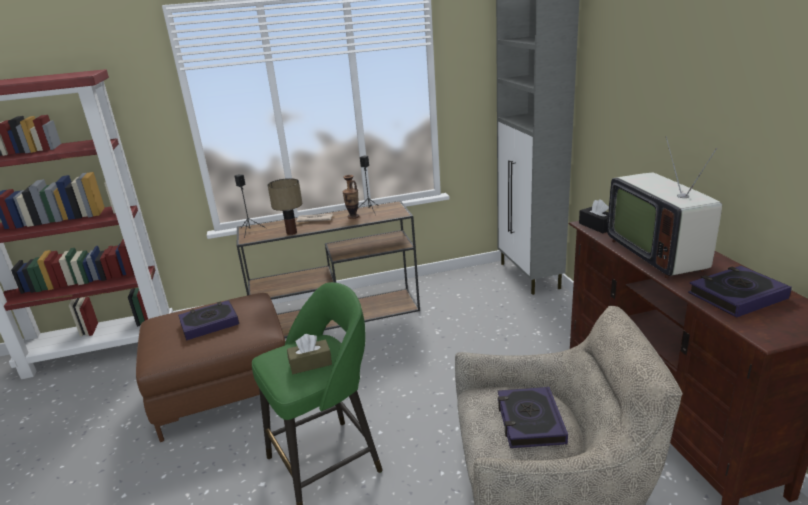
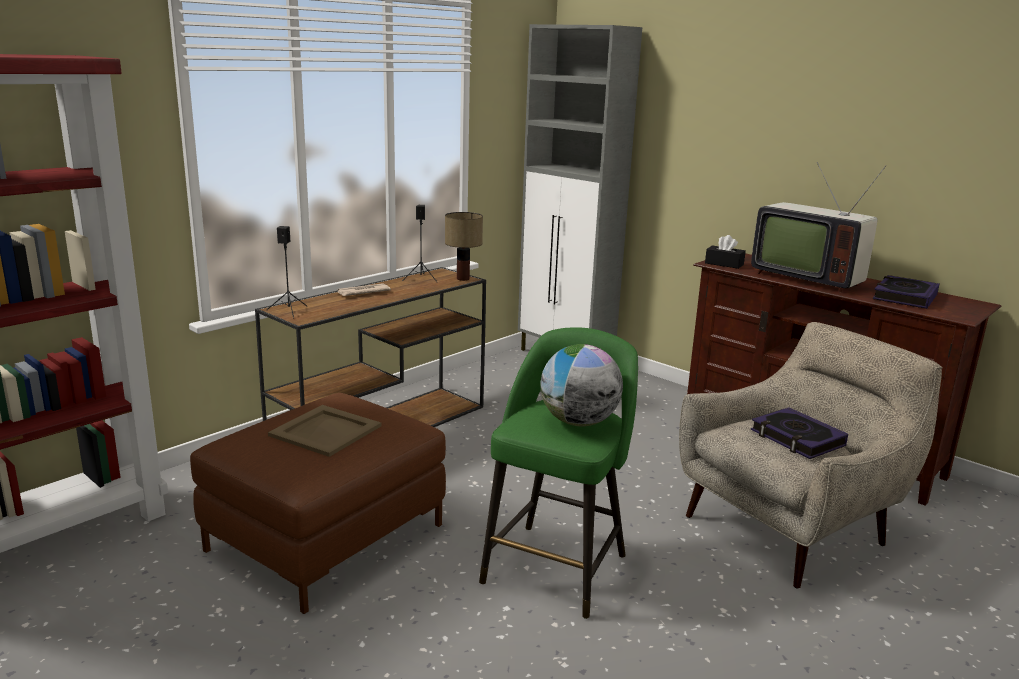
camera: 35 degrees left, 5 degrees down
book [178,300,239,340] -> beige tray [268,405,381,457]
table lamp [268,178,303,235] -> table lamp moved to [445,212,483,281]
brown tissue box [287,334,332,374] -> globe [540,344,623,426]
vase [343,175,359,219] -> none

